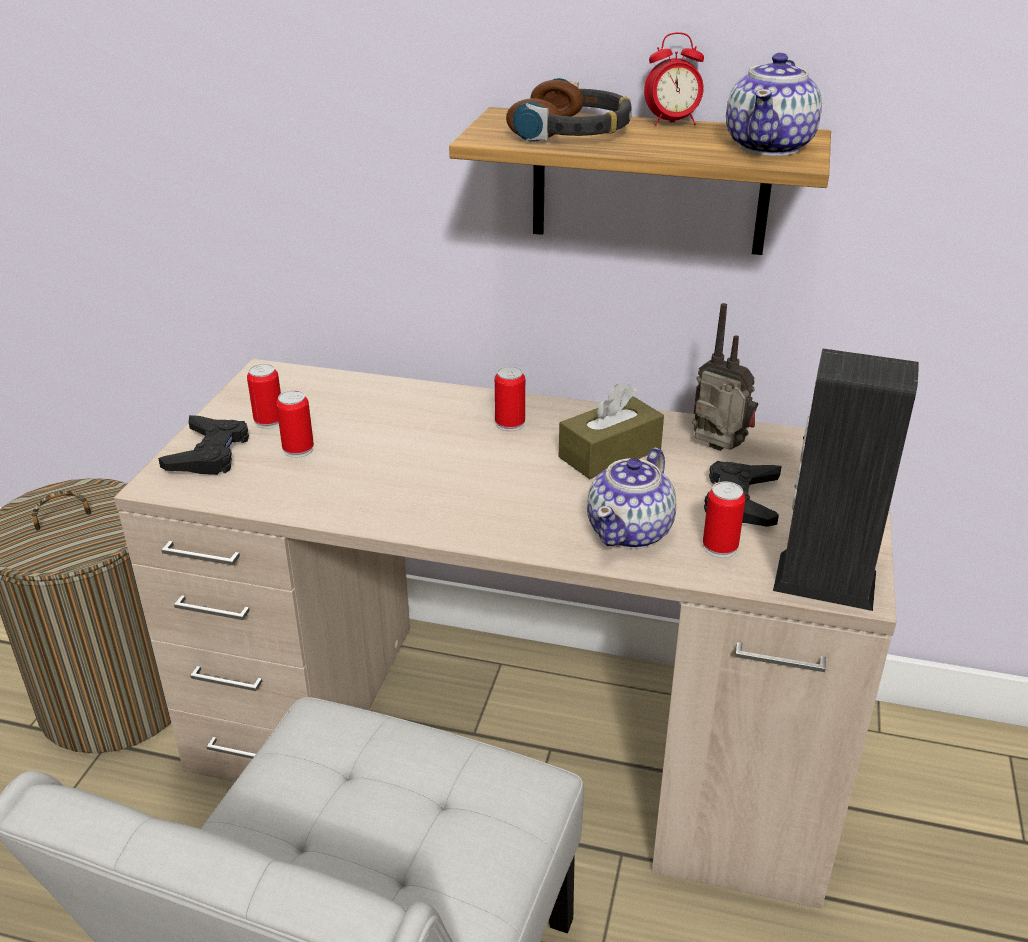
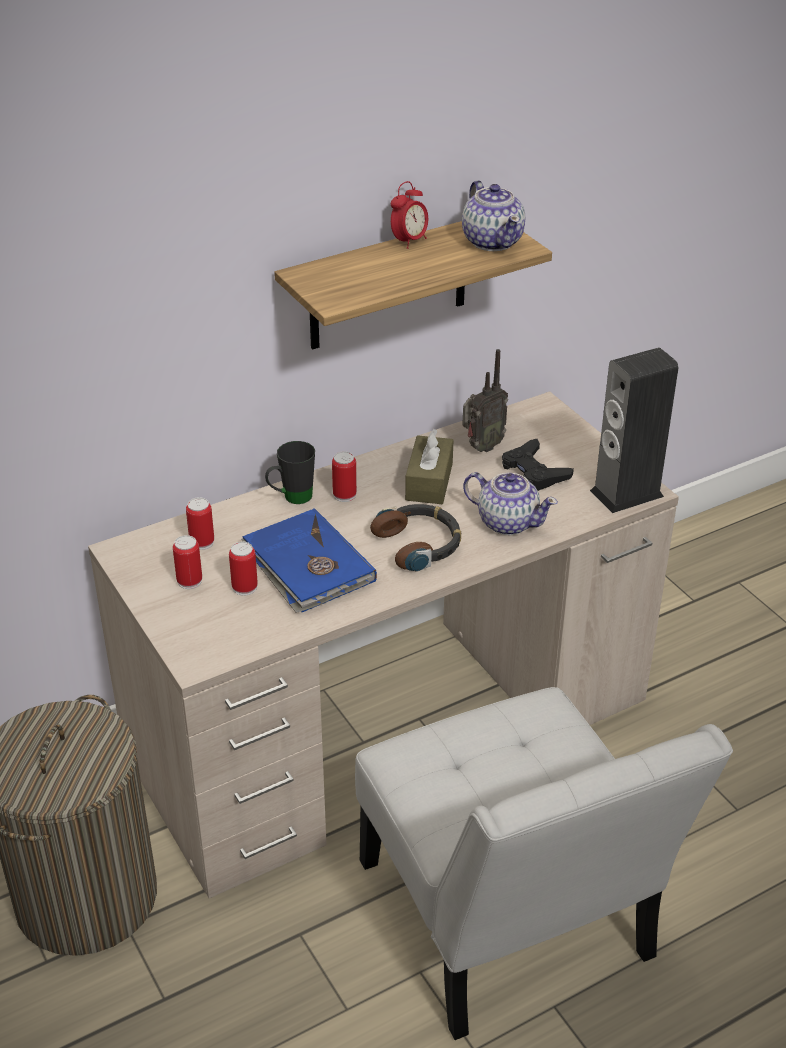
camera: 45 degrees left, 5 degrees up
black game controller [158,415,249,475] -> none
headphones [506,78,632,142] -> headphones moved to [370,504,461,572]
teapot [587,448,676,549] -> teapot turned 45 degrees counterclockwise [463,472,558,535]
radio [692,303,758,451] -> radio turned 150 degrees clockwise [462,349,508,452]
can [703,481,745,558] -> can moved to [186,497,214,550]
none -> blue book [241,508,377,613]
none -> black mug [265,441,315,504]

